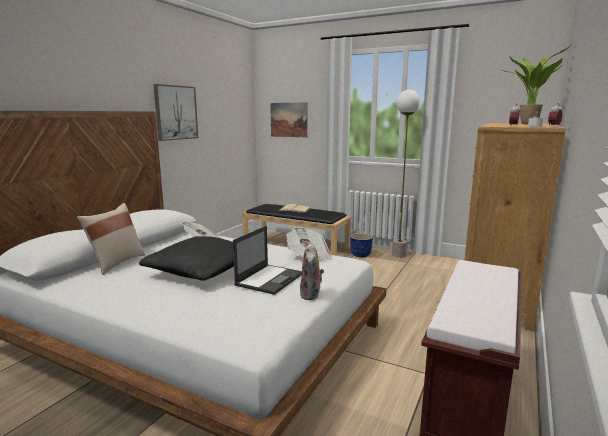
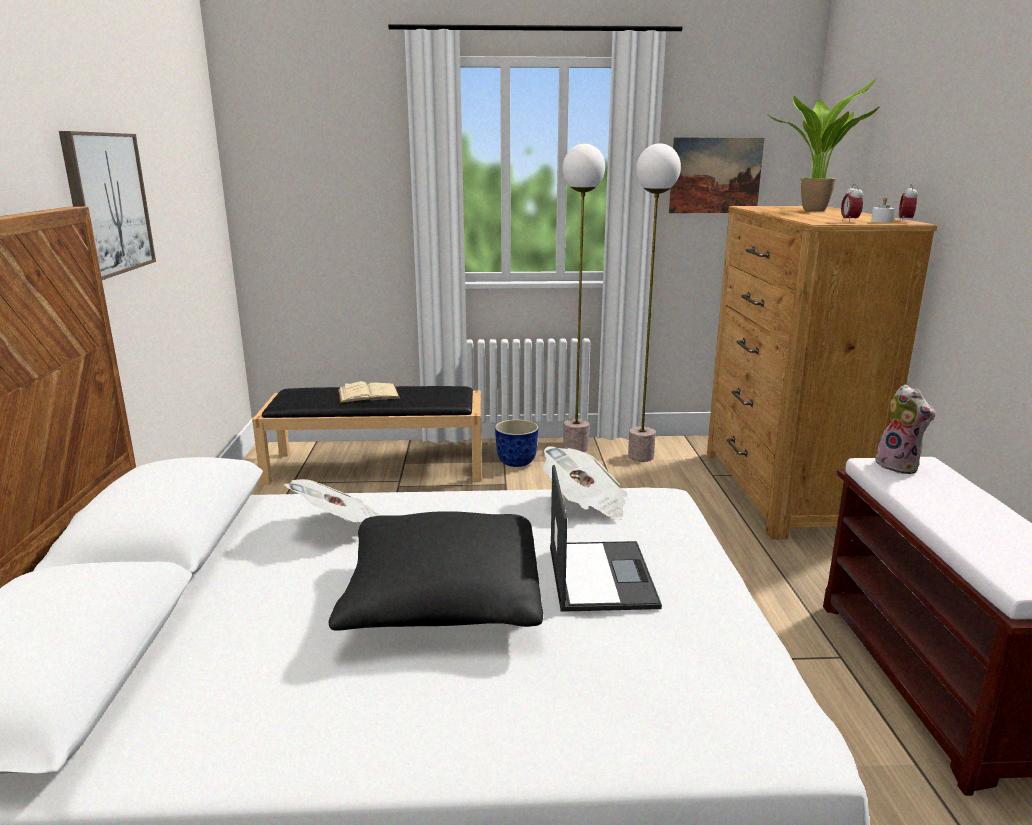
camera: 30 degrees left, 5 degrees up
beige pillow [77,203,145,275] -> none
picture [270,102,308,138] -> picture moved to [669,138,764,213]
plush toy [300,243,324,300] -> plush toy moved to [875,385,936,474]
none -> floor lamp [628,143,681,462]

